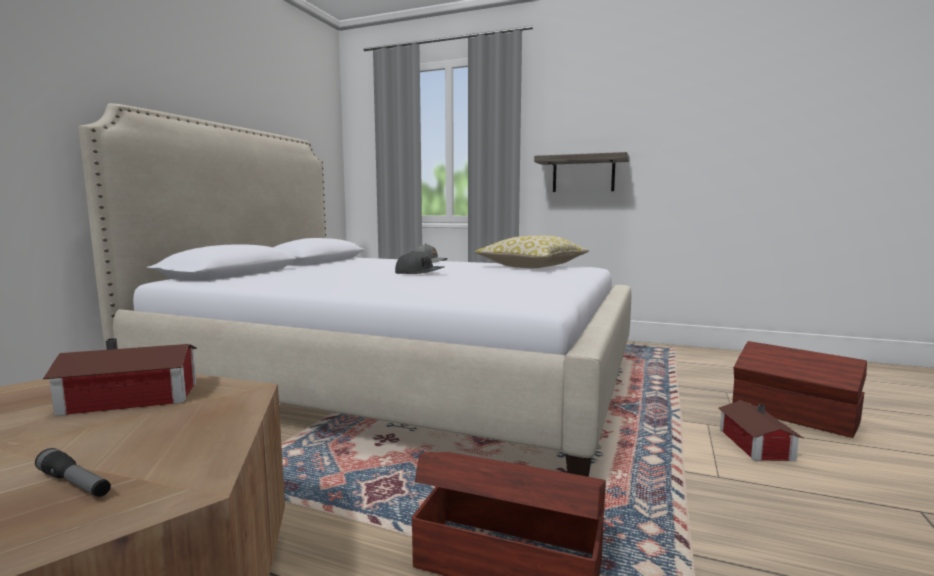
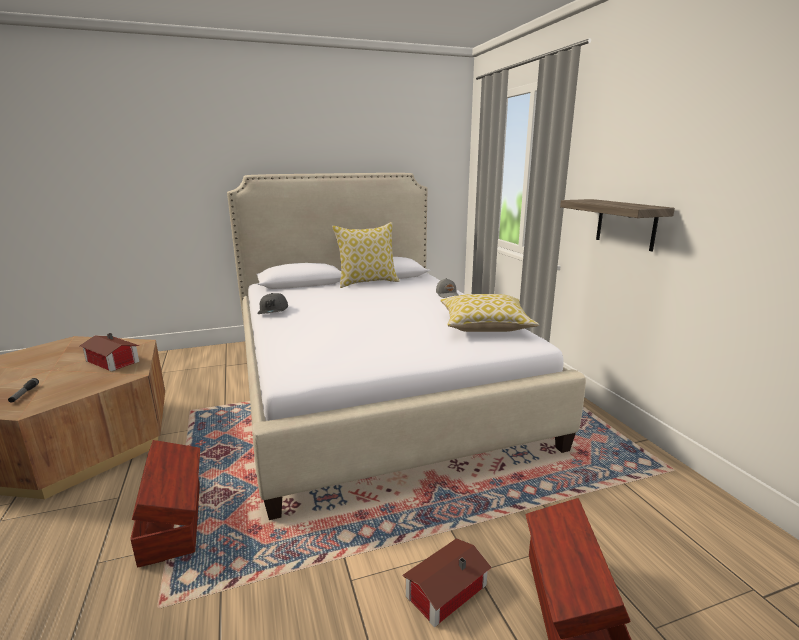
camera: 50 degrees right, 10 degrees up
grey cap [395,251,444,274] -> grey cap moved to [257,293,288,314]
none -> pillow [332,222,400,288]

